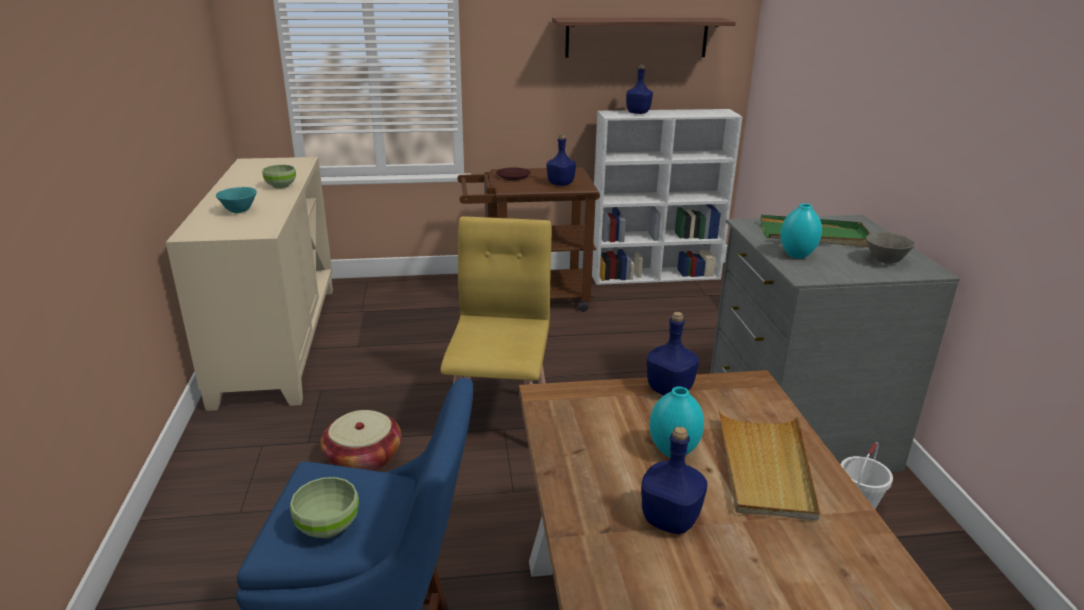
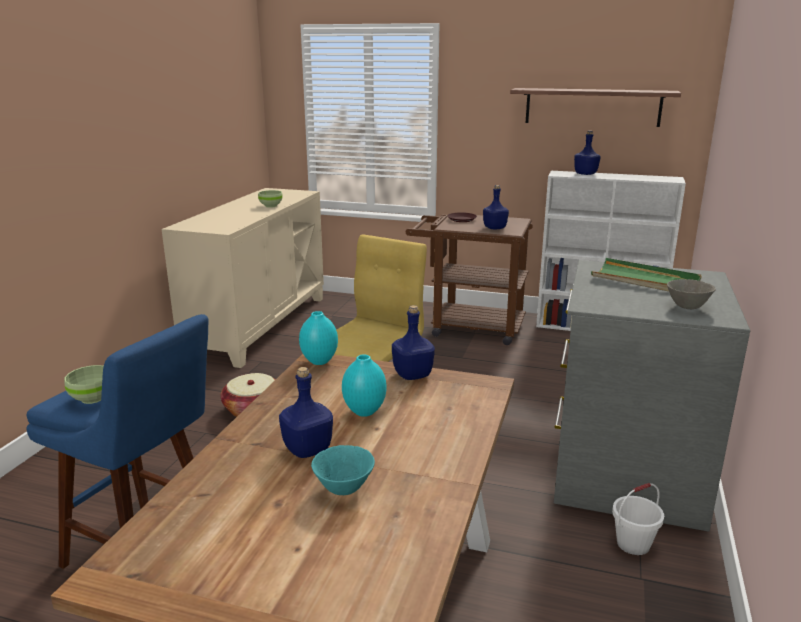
camera: 25 degrees right, 5 degrees down
turquoise bowl [216,187,257,213] -> turquoise bowl moved to [311,445,375,495]
beige tray [718,409,820,520] -> none
turquoise vase [780,203,822,258] -> turquoise vase moved to [299,311,338,365]

